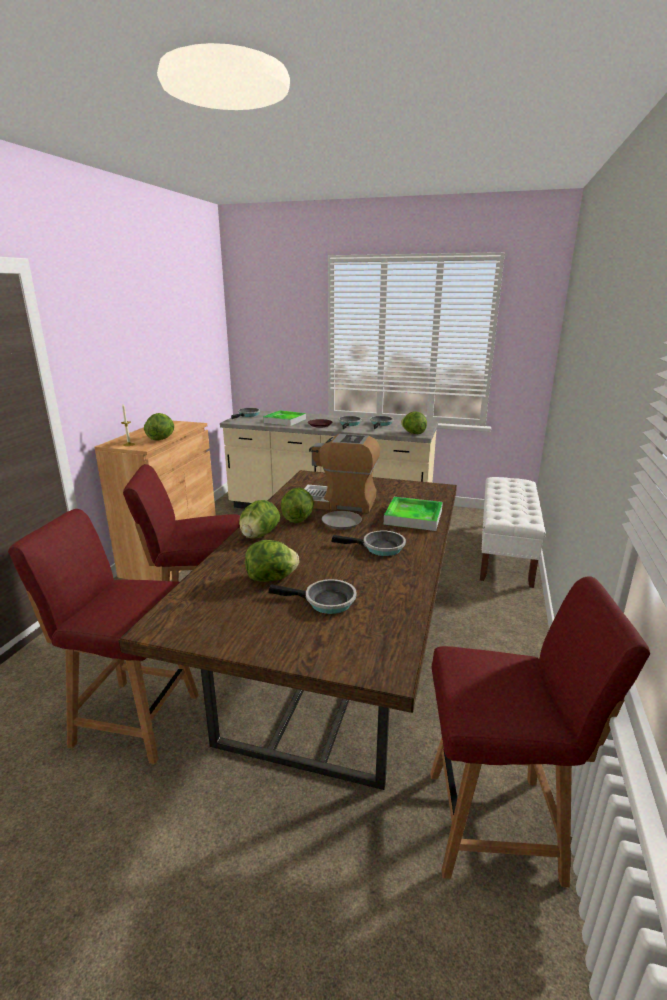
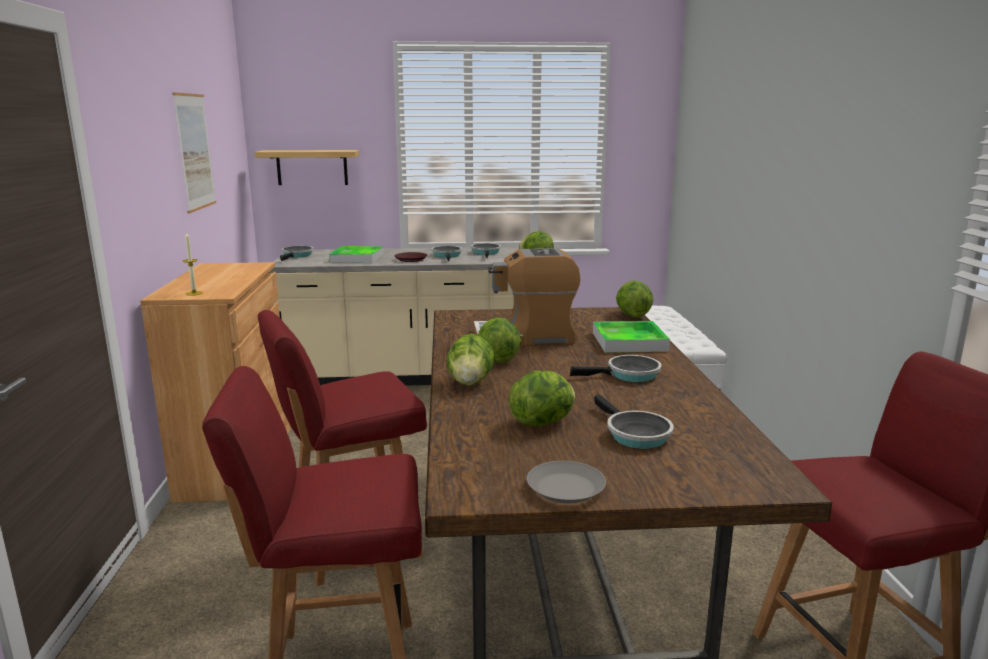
camera: 20 degrees left, 5 degrees down
lettuce [144,413,174,441] -> lettuce moved to [616,280,653,318]
frying pan [269,579,357,614] -> frying pan turned 75 degrees clockwise [594,395,674,449]
grey plate [322,511,362,530] -> grey plate moved to [527,461,606,504]
none -> picture [172,92,216,213]
none -> shelf [255,150,359,185]

